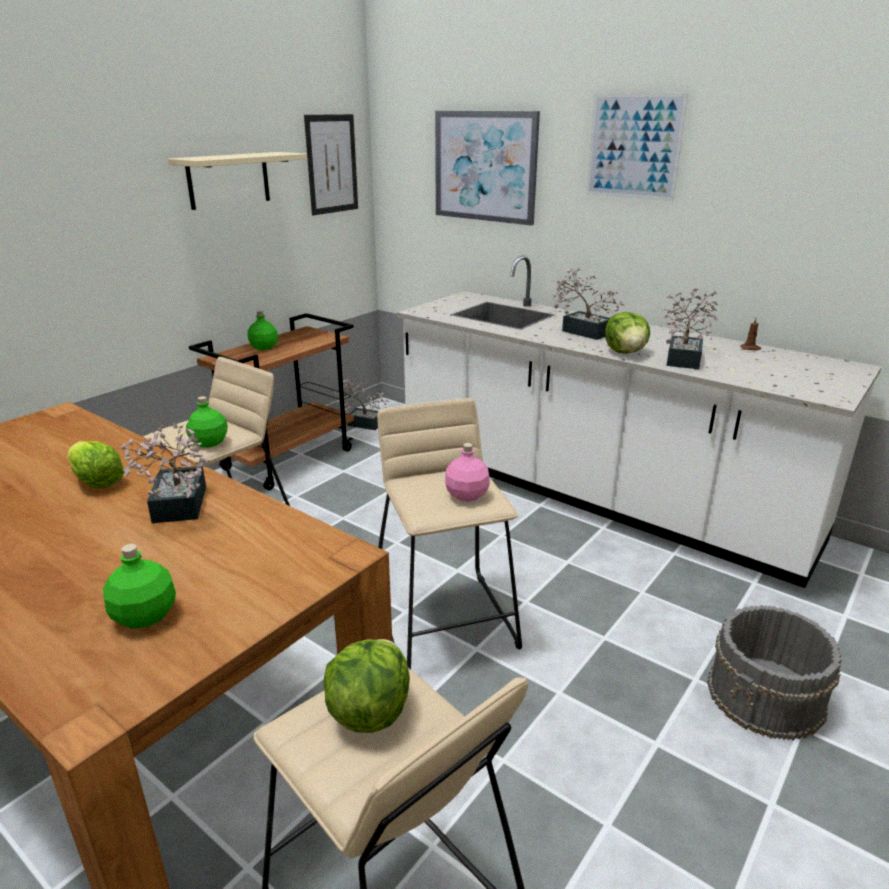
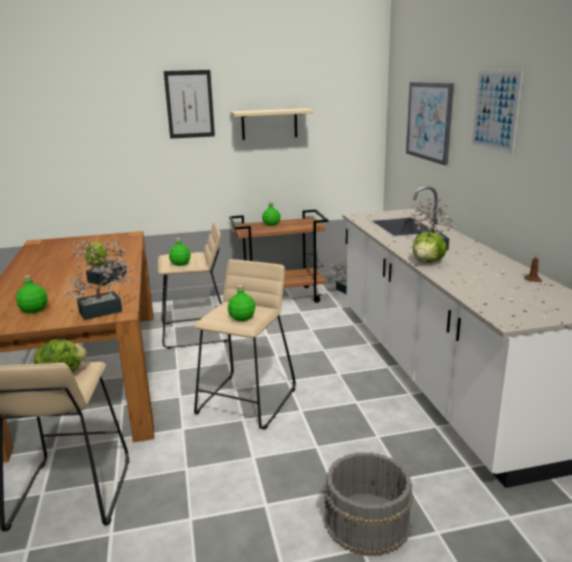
camera: 40 degrees right, 5 degrees down
picture [304,114,358,215] -> picture moved to [164,70,215,139]
pink bottle [445,443,490,502] -> green bottle [228,285,256,321]
potted plant [661,287,718,369] -> potted plant moved to [64,257,134,320]

